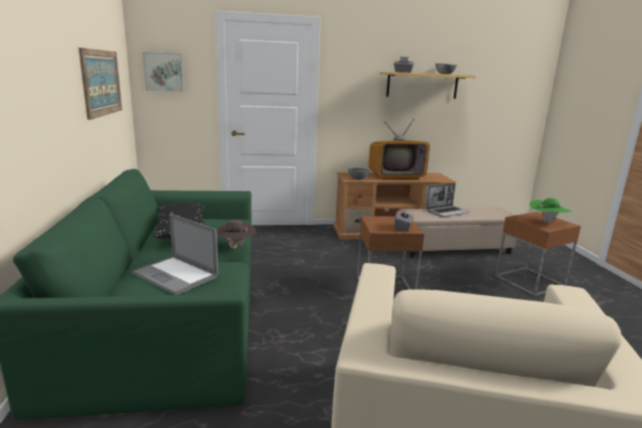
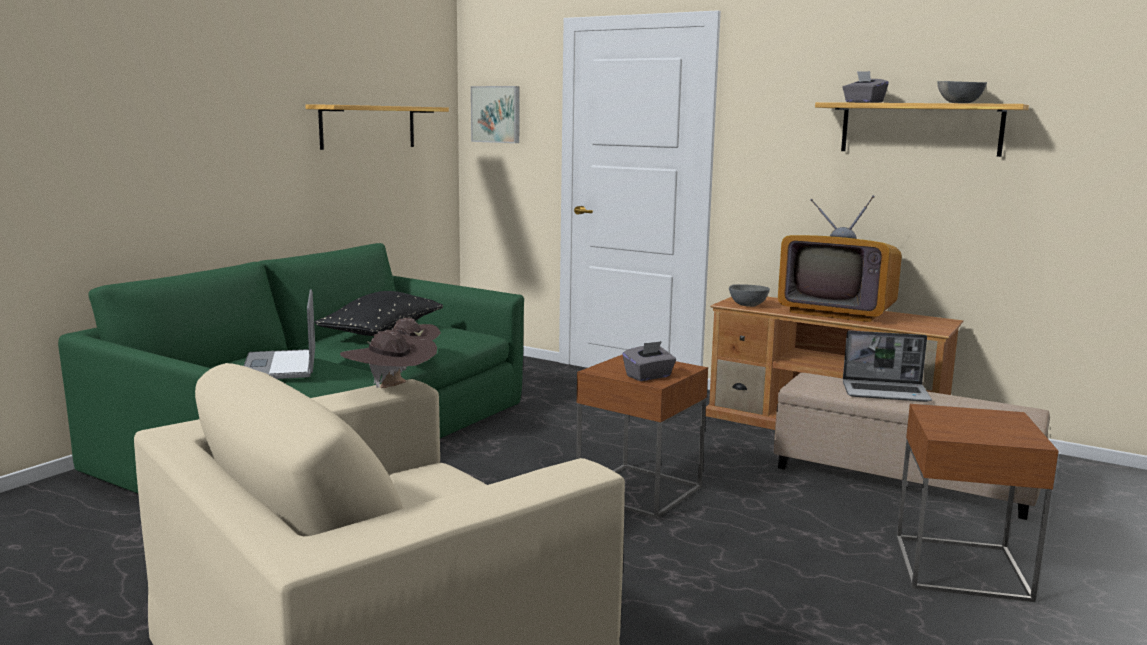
camera: 40 degrees right, 5 degrees down
picture [79,48,122,120] -> shelf [305,104,449,150]
green hat [529,198,572,223] -> none
none -> brown hat [340,330,437,388]

